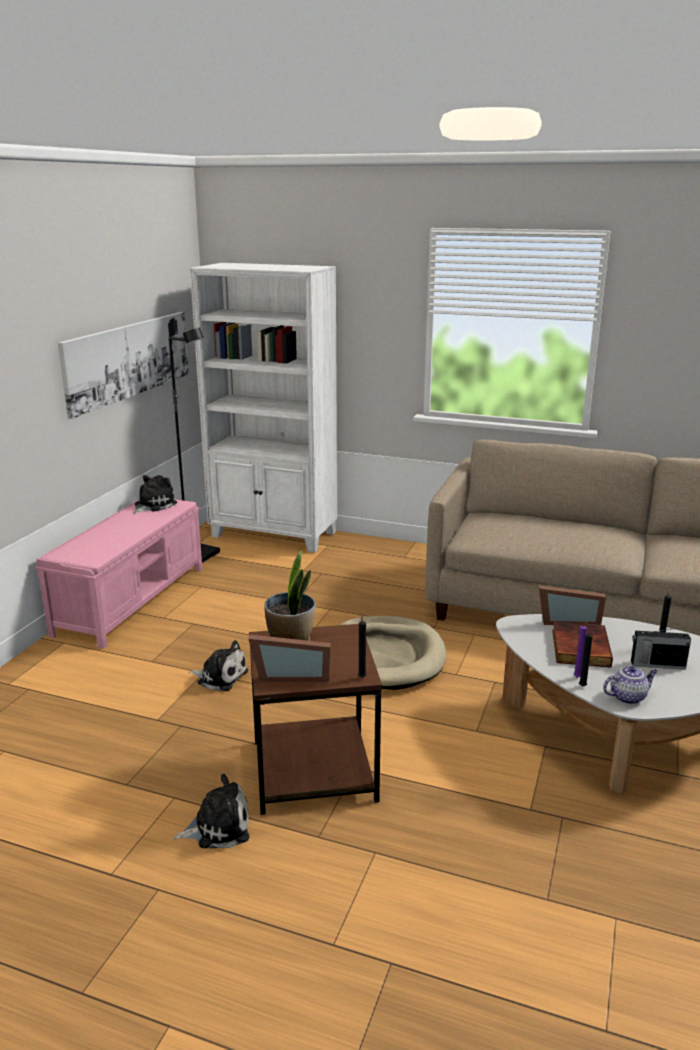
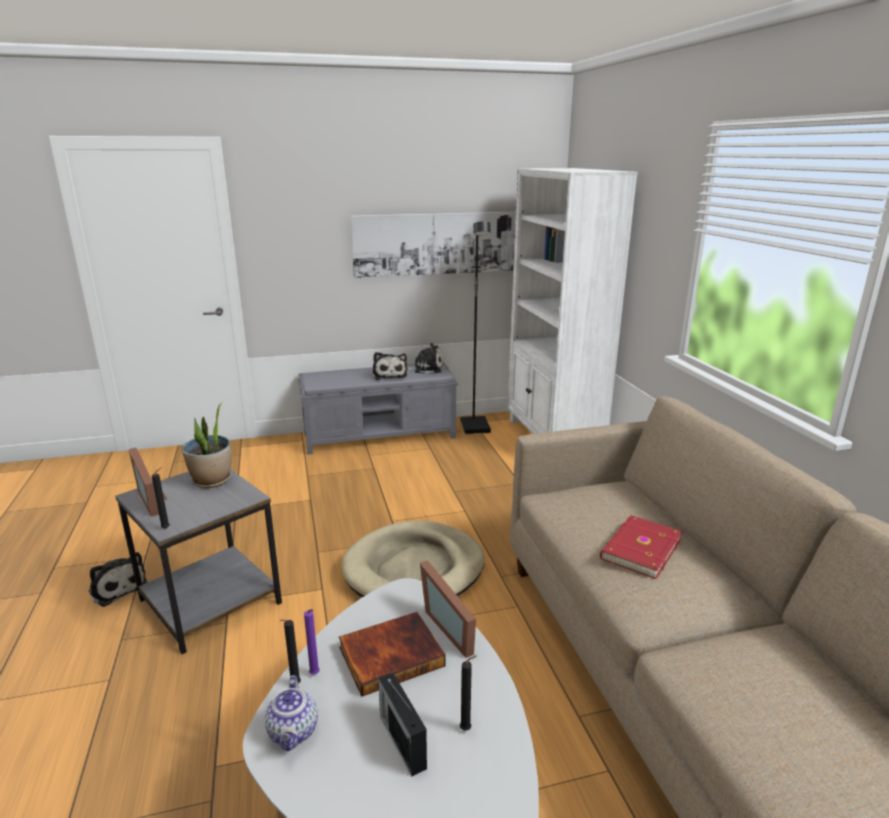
camera: 55 degrees right, 0 degrees up
pink bench [35,499,202,649] -> grey bench [298,362,458,455]
plush toy [189,640,248,691] -> plush toy moved to [373,352,407,380]
brown side table [249,624,382,815] -> grey side table [115,469,282,654]
teapot [603,666,658,704] -> teapot turned 45 degrees clockwise [265,675,318,751]
none -> red book [600,515,683,579]

